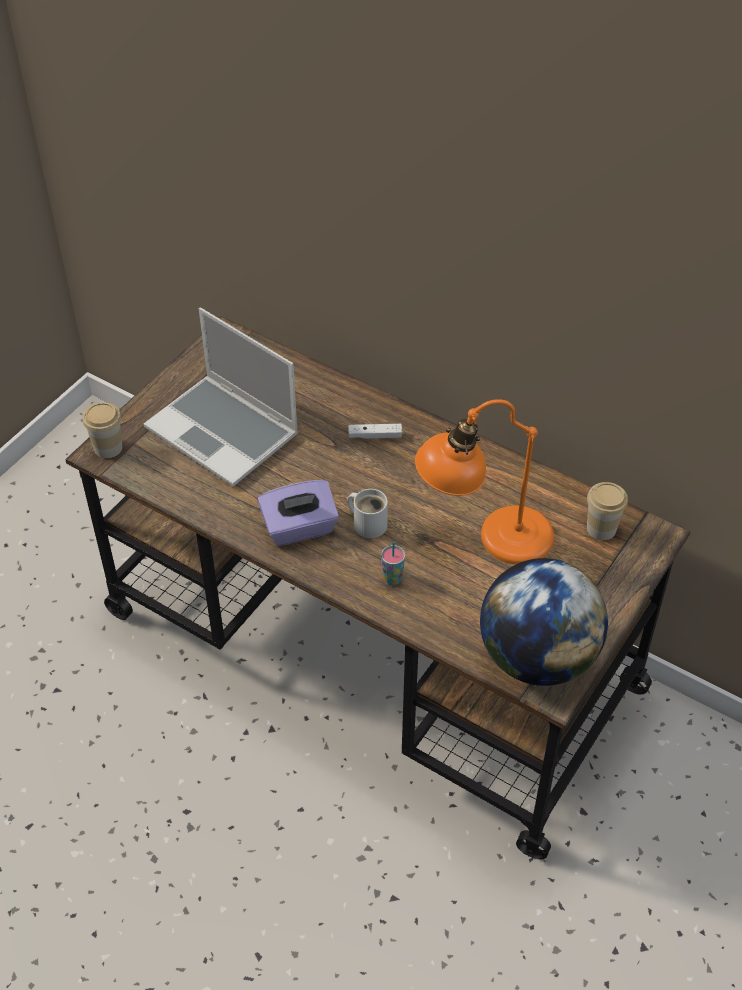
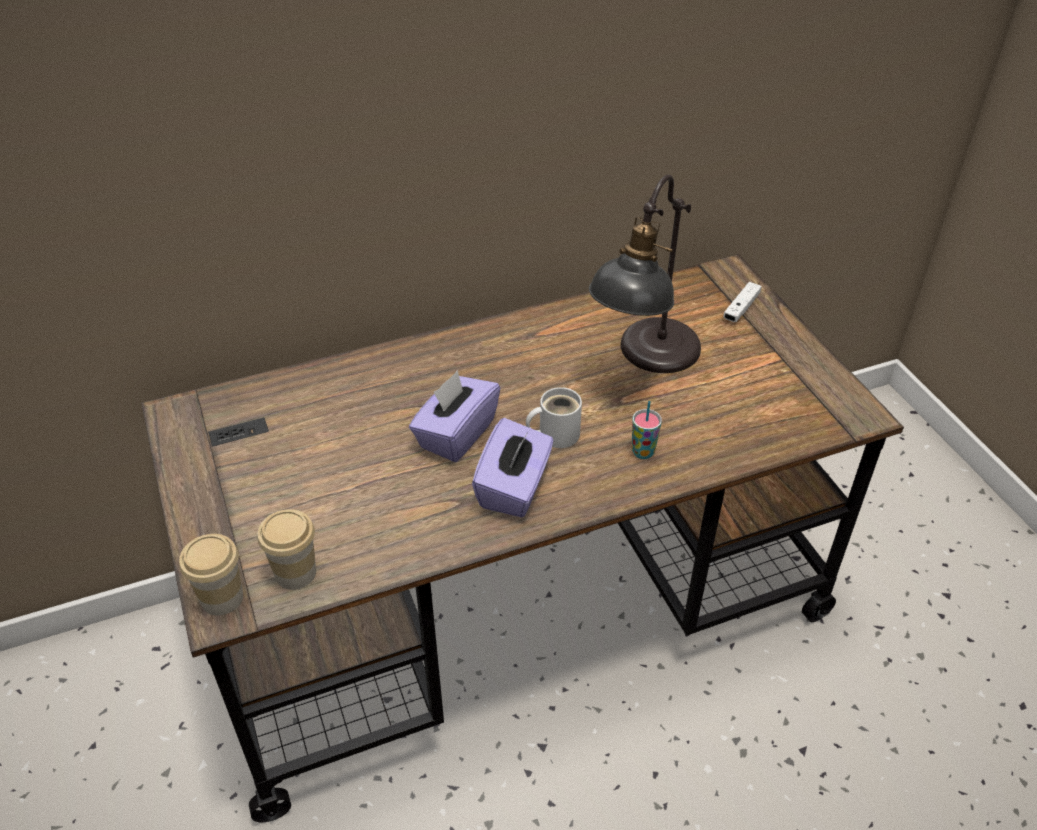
camera: 55 degrees left, 5 degrees down
laptop [144,308,298,487] -> none
white game controller [348,424,402,439] -> white game controller moved to [723,282,762,322]
orange table lamp [415,399,554,564] -> grey table lamp [589,175,701,373]
globe [480,558,608,686] -> none
cup [587,482,628,540] -> cup moved to [257,509,316,590]
none -> purple tissue box [409,370,500,462]

